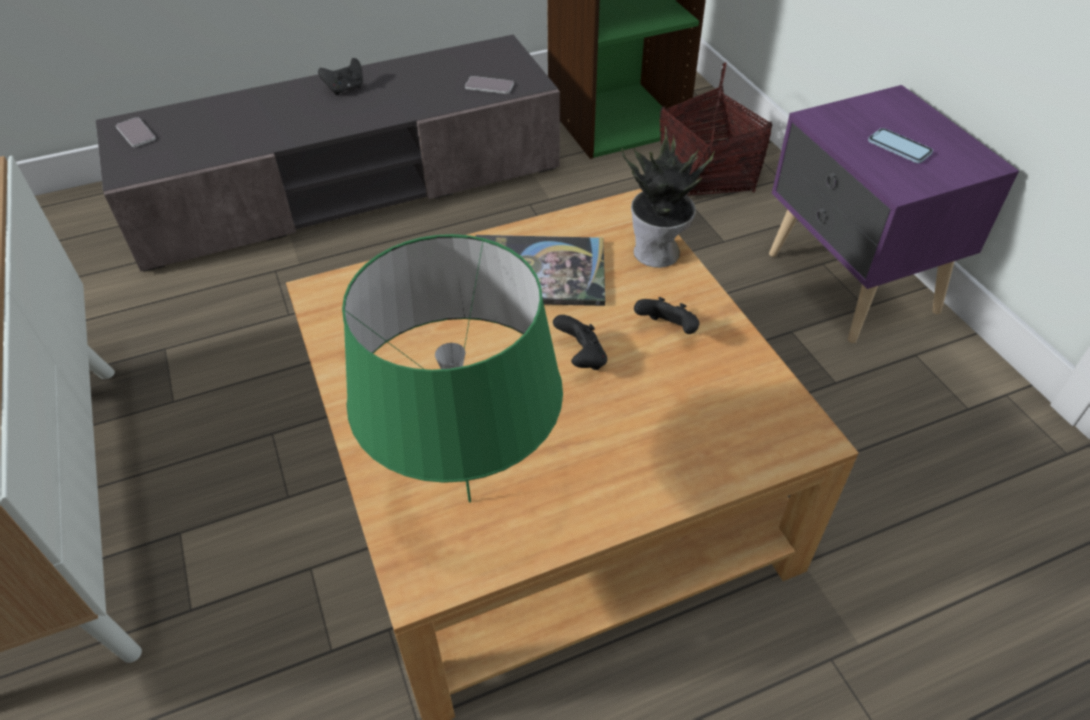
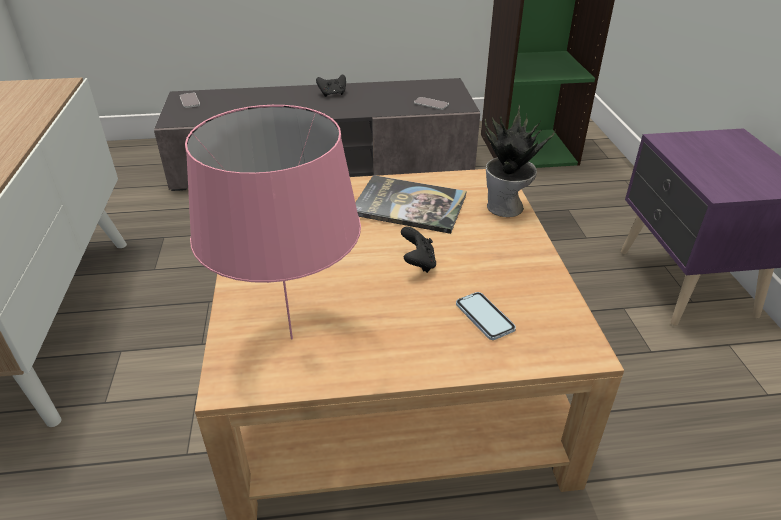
camera: 15 degrees right, 10 degrees down
green table lamp [342,234,563,503] -> pink table lamp [185,105,361,339]
black game controller [634,297,700,334] -> none
basket [660,62,772,196] -> none
phone [868,128,933,163] -> phone moved to [456,292,516,340]

